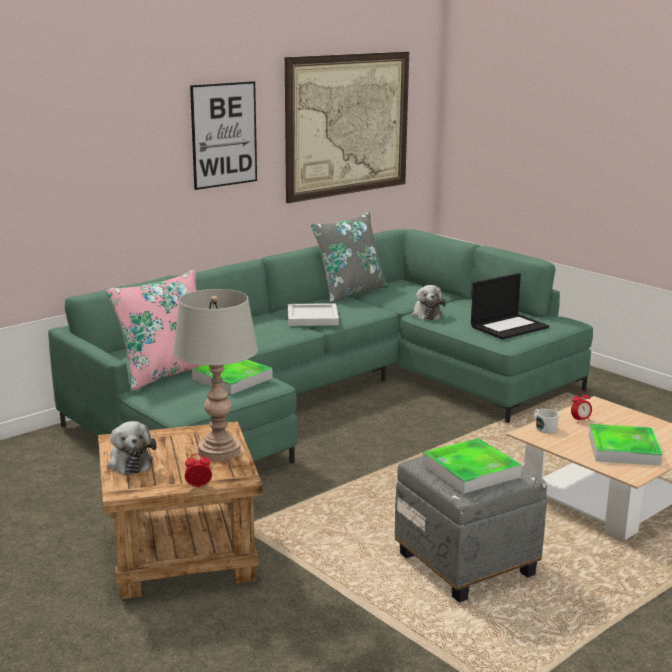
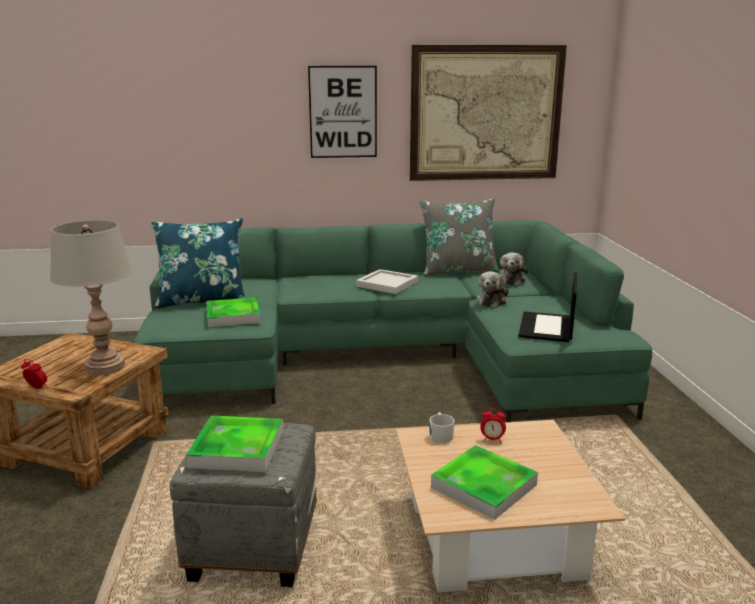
camera: 35 degrees right, 0 degrees up
pink pillow [105,269,203,391] -> blue pillow [152,218,245,308]
plush toy [107,421,157,475] -> plush toy moved to [500,252,528,285]
laptop [471,273,549,339] -> laptop turned 105 degrees clockwise [518,272,577,342]

